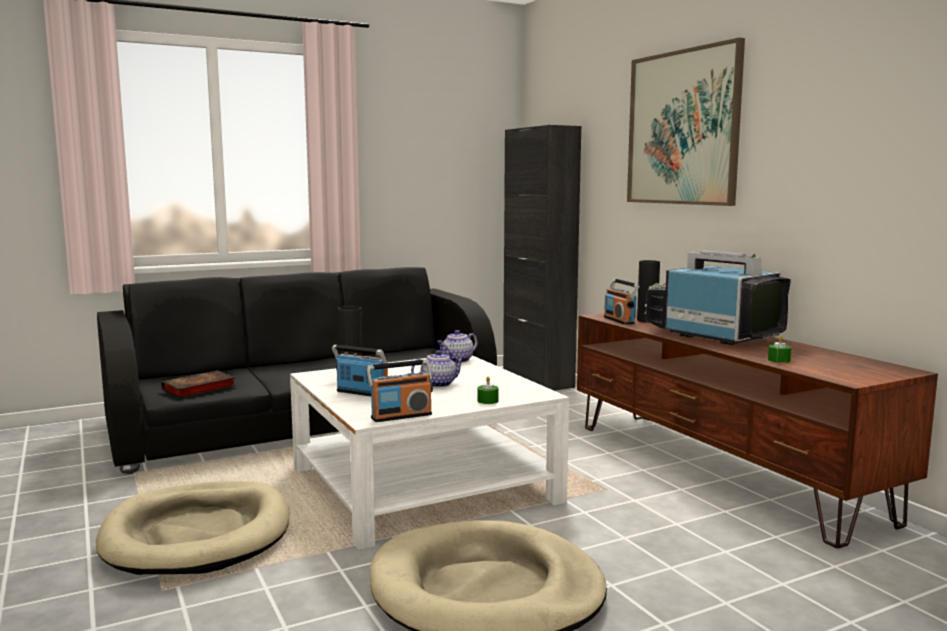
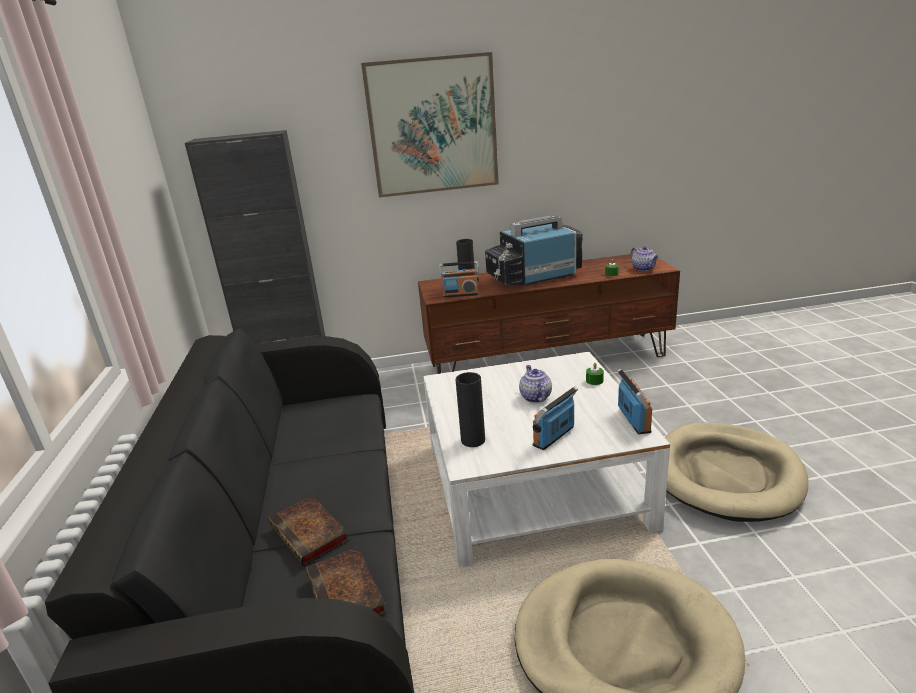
camera: 70 degrees left, 15 degrees up
teapot [437,330,478,363] -> teapot moved to [631,246,659,271]
none -> book [268,495,350,566]

